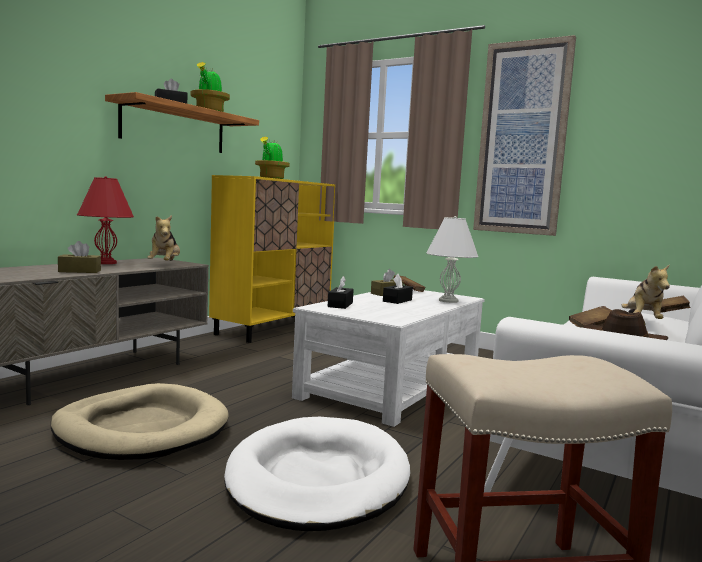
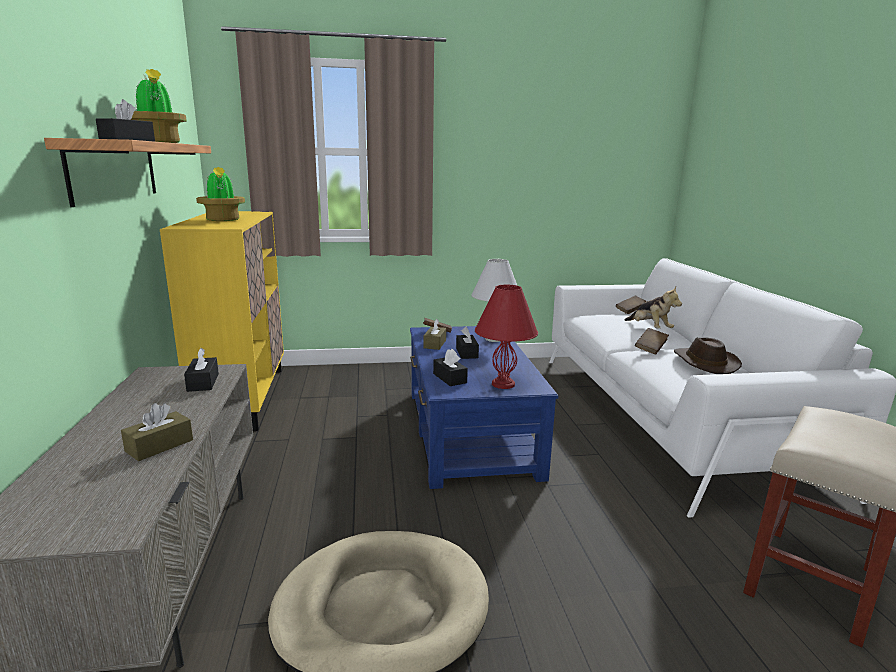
camera: 40 degrees left, 10 degrees up
red table lamp [77,176,134,264] -> red table lamp moved to [475,284,538,389]
plush toy [147,215,180,261] -> black tissue box [184,348,219,392]
white dog bed [224,417,410,531] -> none
white coffee table [292,290,485,427] -> blue coffee table [410,326,558,489]
picture [473,35,576,236] -> none

